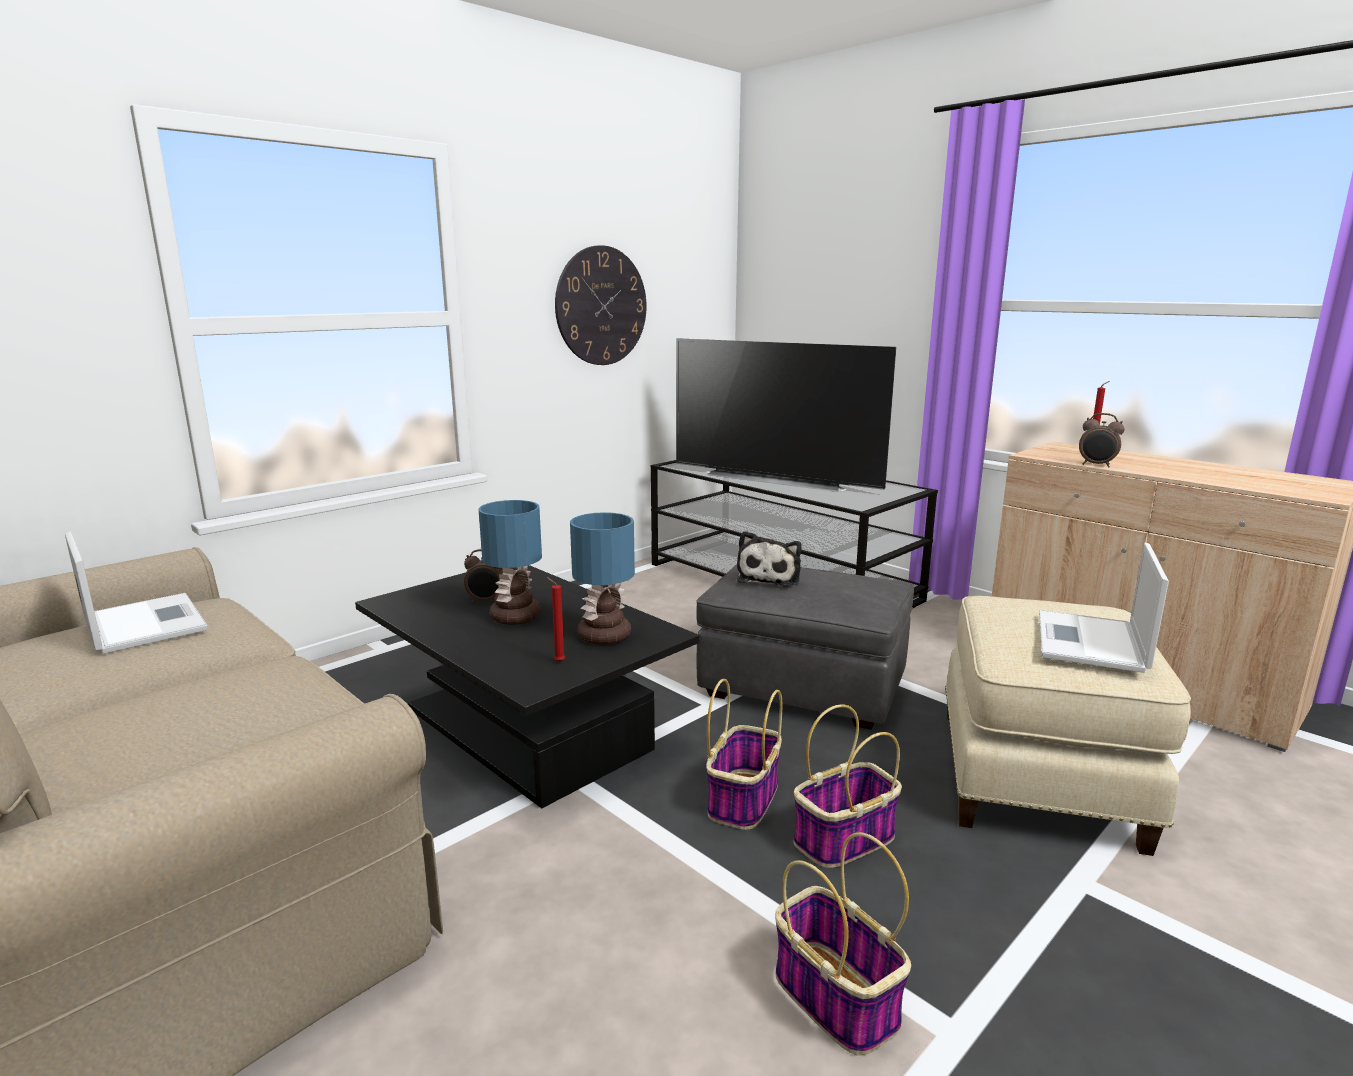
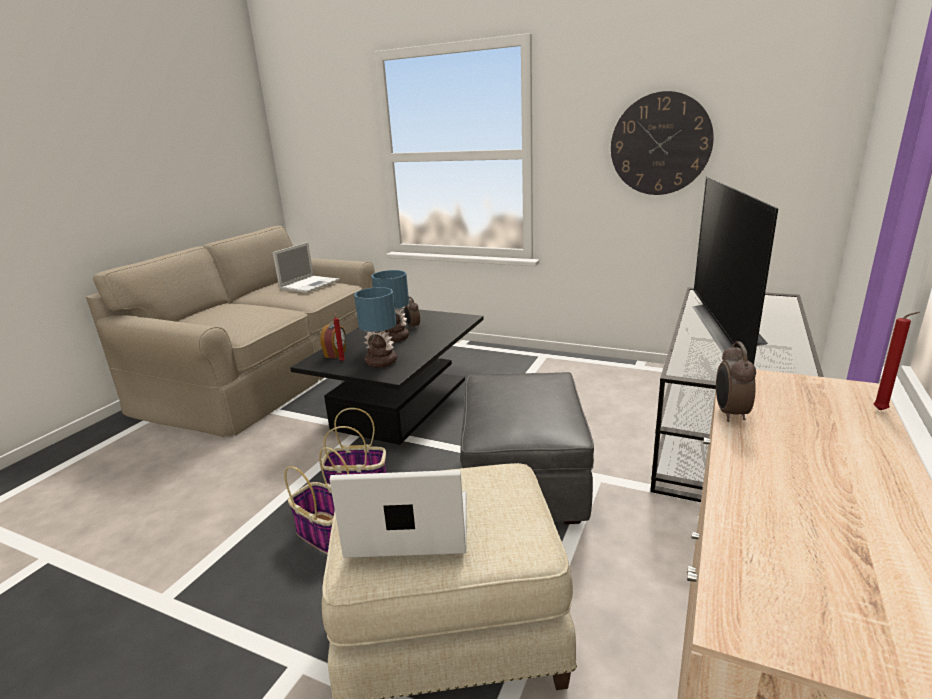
camera: 70 degrees right, 5 degrees up
plush toy [737,531,802,587] -> none
basket [775,832,911,1055] -> none
none -> alarm clock [320,324,346,359]

